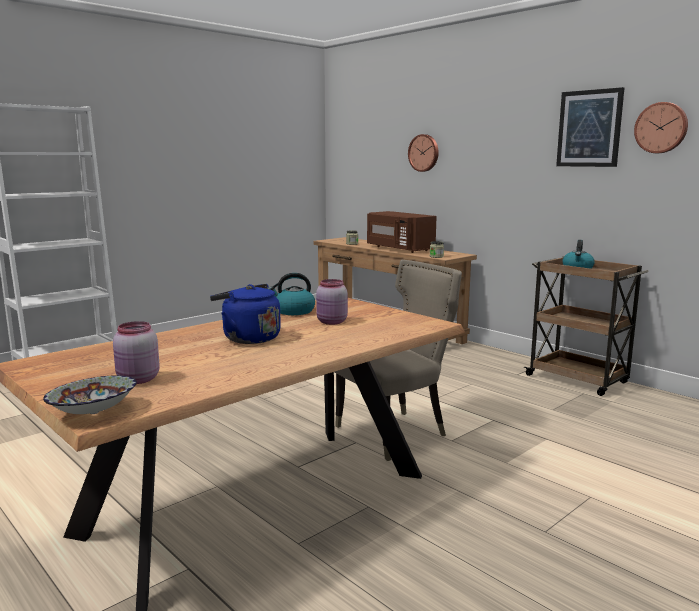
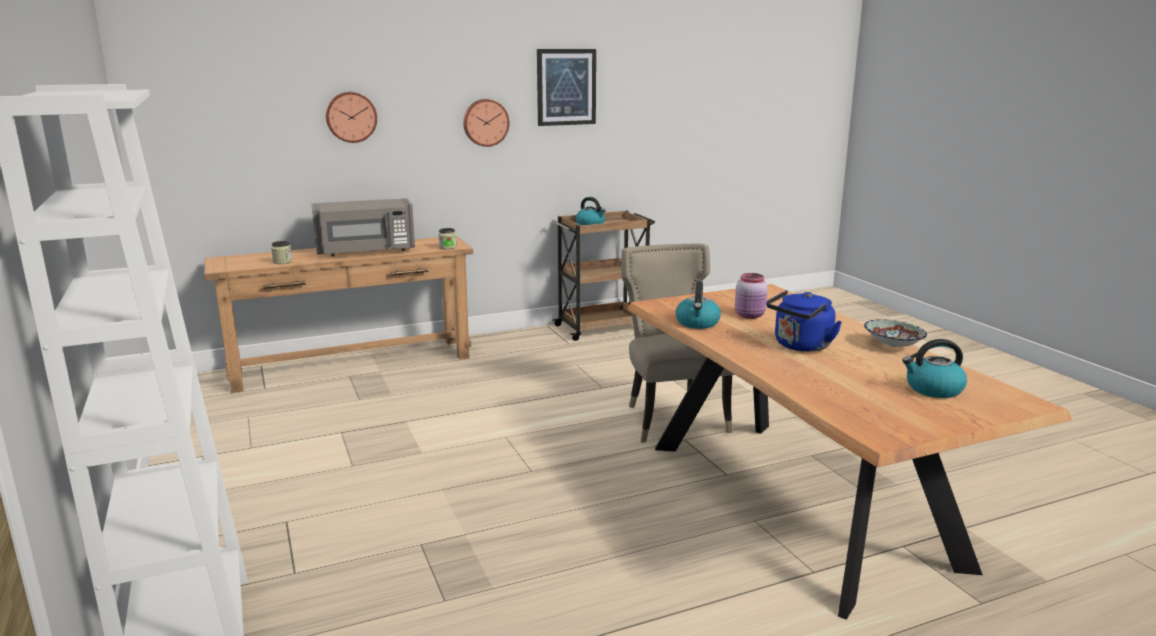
camera: 70 degrees left, 5 degrees up
bowl [43,376,137,414] -> bowl moved to [864,319,927,347]
pink jar [113,321,160,384] -> kettle [902,339,967,398]
brown microwave [367,211,437,253] -> grey microwave [312,198,415,256]
wall clock [634,102,688,153] -> wall clock moved to [463,99,509,147]

